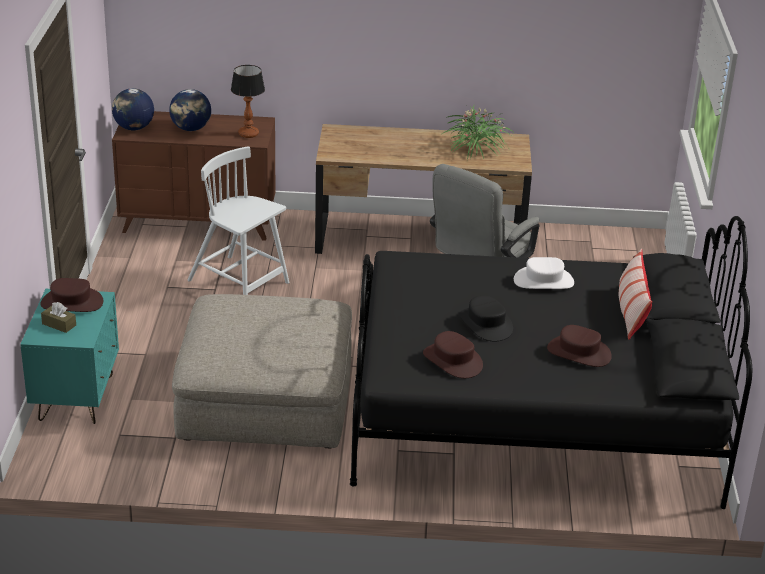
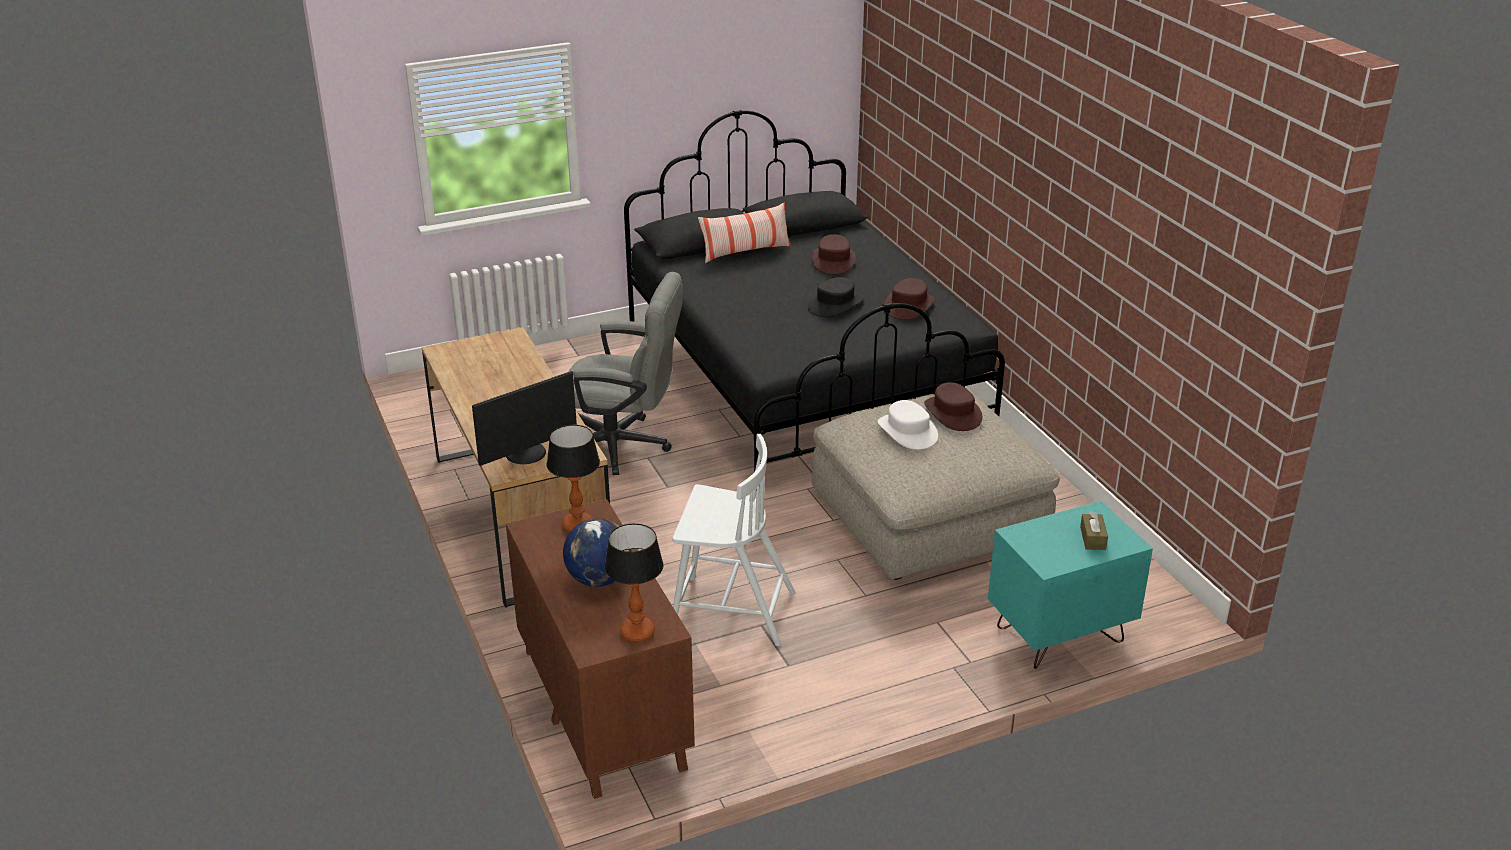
camera: 115 degrees left, 0 degrees up
brown hat [40,278,103,312] -> brown hat moved to [924,382,983,431]
globe [112,88,154,130] -> table lamp [605,523,663,642]
white chair [187,146,289,295] -> white chair turned 90 degrees counterclockwise [672,434,796,646]
potted plant [442,106,513,160] -> none
white hat [514,257,574,289] -> white hat moved to [878,400,938,450]
none -> monitor [472,371,577,466]

